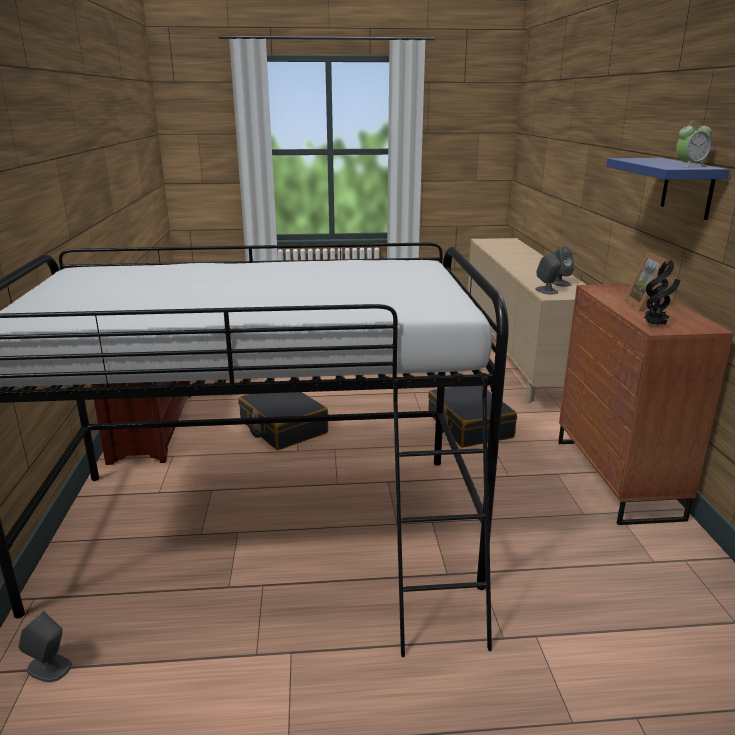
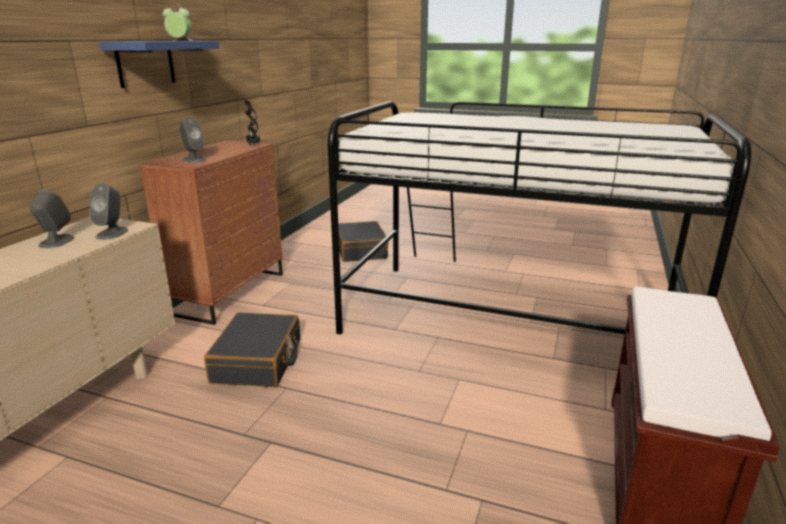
camera: 155 degrees left, 0 degrees up
grey speaker [18,611,72,682] -> grey speaker moved to [179,117,206,163]
black suitcase [238,392,328,450] -> black suitcase moved to [338,221,389,262]
picture frame [624,252,669,311] -> none

